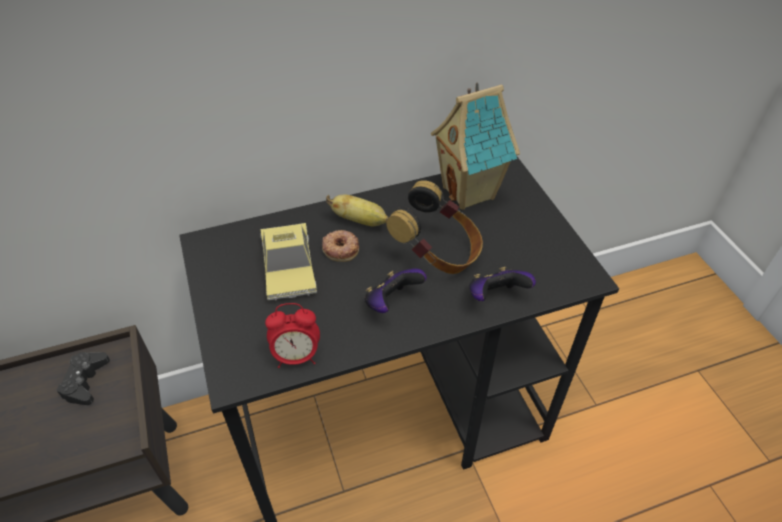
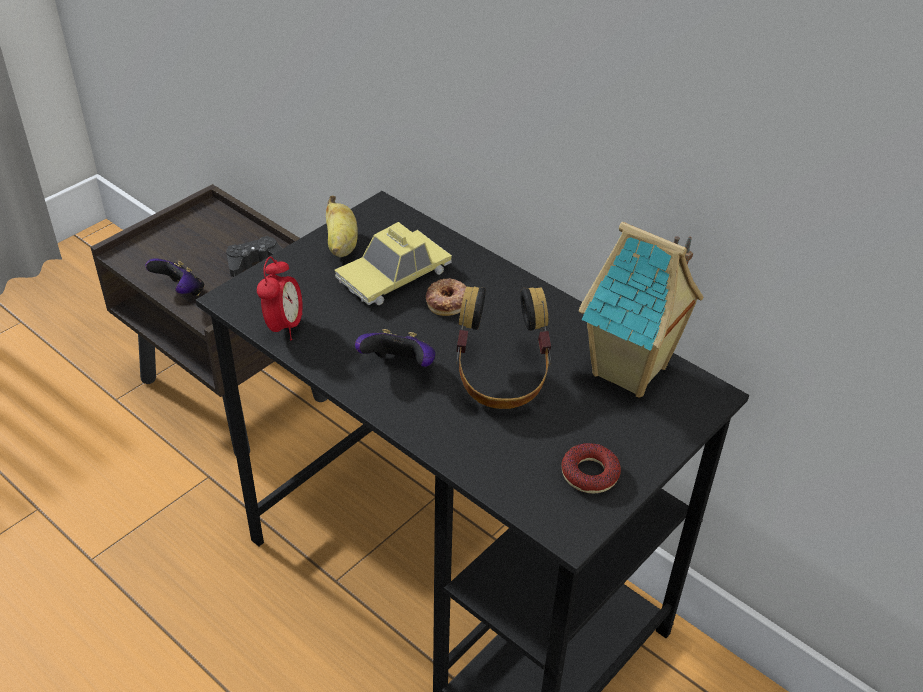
camera: 60 degrees right, 5 degrees down
alarm clock [265,303,320,368] -> alarm clock turned 135 degrees counterclockwise [257,257,303,340]
banana [326,194,388,226] -> banana moved to [326,196,358,257]
game controller [469,267,536,301] -> game controller moved to [145,258,204,296]
none -> donut [562,443,621,493]

